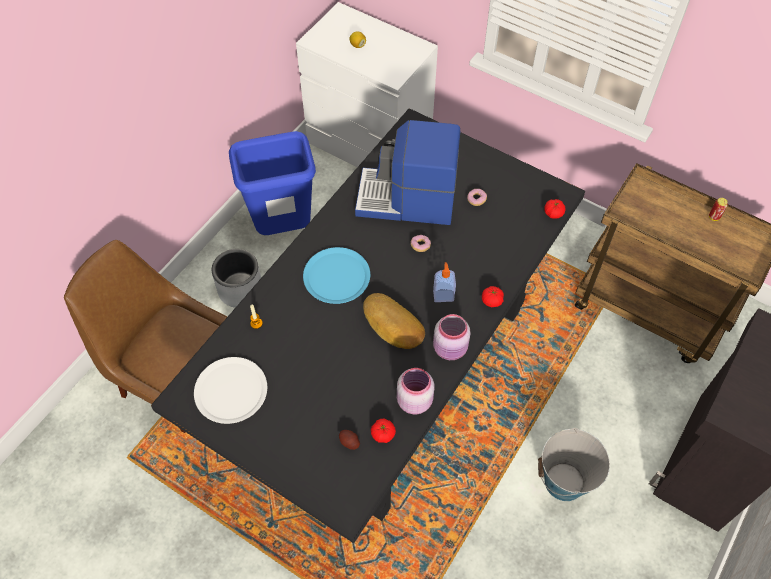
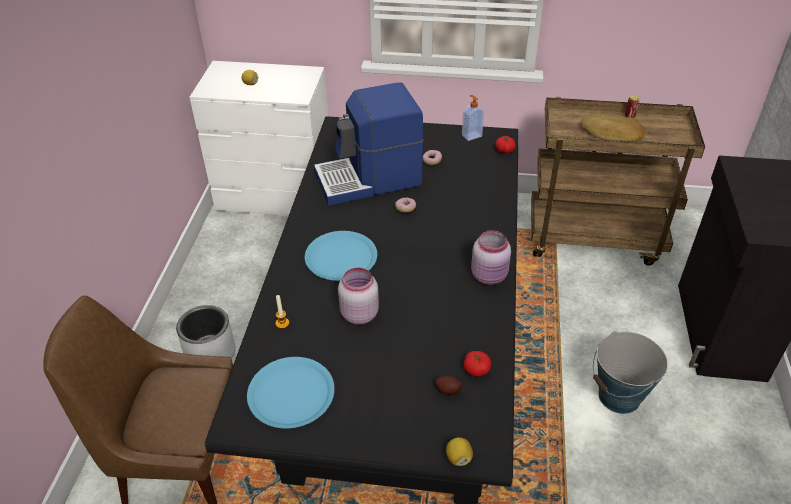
camera: 25 degrees left, 15 degrees down
white plate [194,357,267,424] -> blue plate [247,357,335,428]
blue trash can [229,131,316,235] -> none
bread [363,293,425,349] -> bread moved to [581,114,646,141]
pink jar [397,368,434,414] -> pink jar moved to [338,268,379,325]
soap dispenser [433,262,456,302] -> soap dispenser moved to [462,95,484,141]
tomato [482,286,504,307] -> none
none -> lemon [446,437,473,466]

